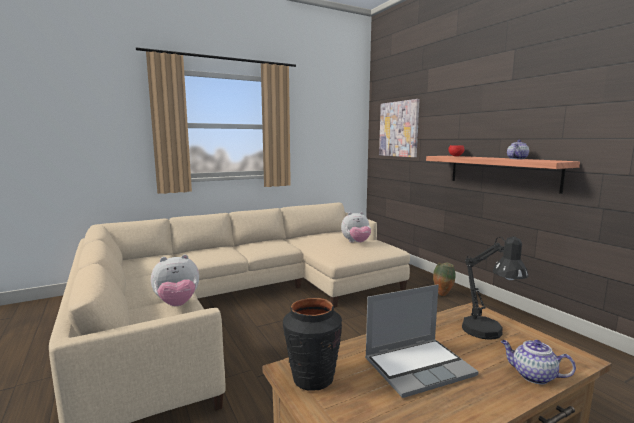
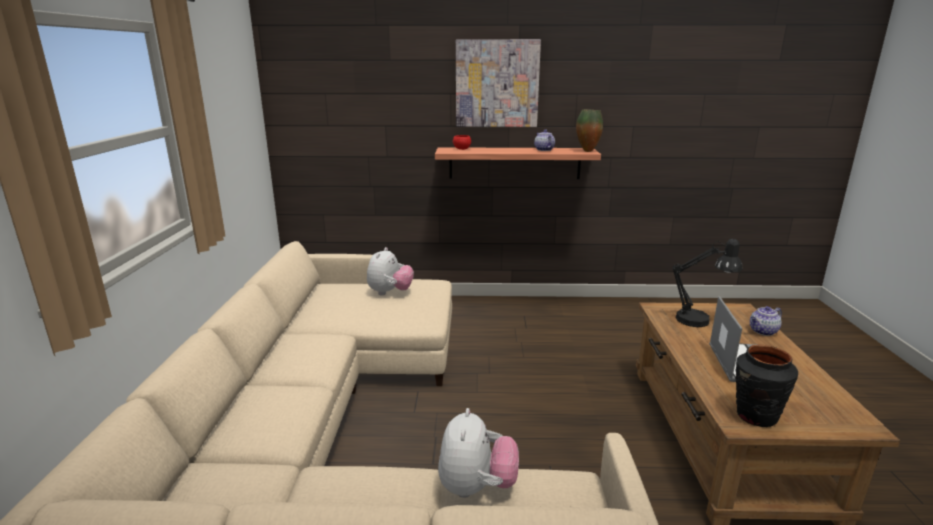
camera: 60 degrees left, 10 degrees up
picture [379,99,420,157] -> picture moved to [456,39,541,127]
vase [433,262,456,296] -> vase moved to [576,109,603,152]

